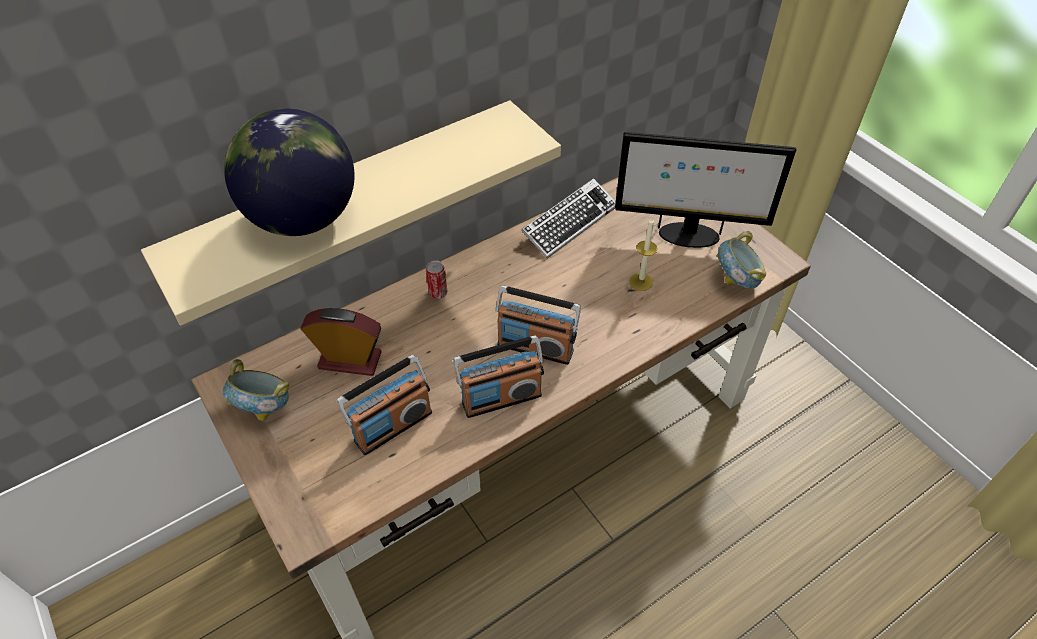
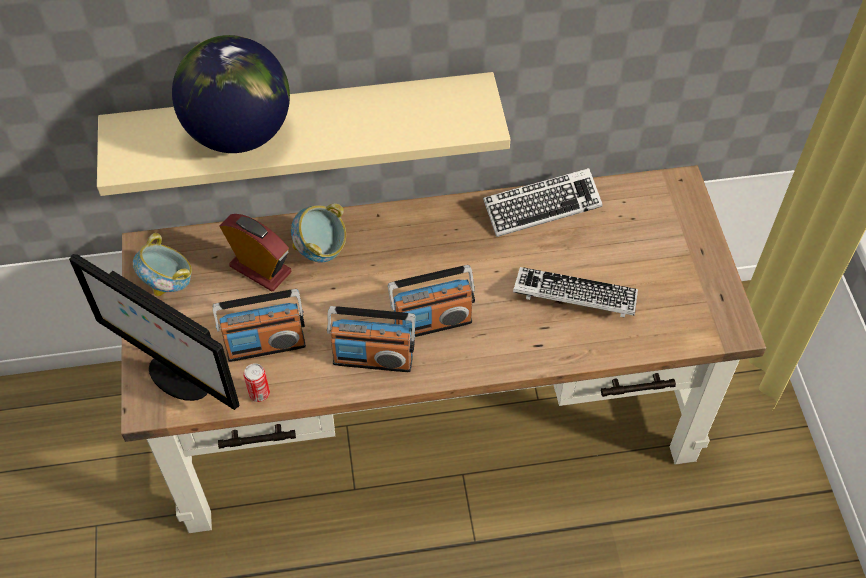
camera: 25 degrees right, 5 degrees up
can [426,260,447,299] -> can moved to [243,363,270,402]
radio [496,286,581,365] -> radio turned 60 degrees counterclockwise [388,265,475,337]
monitor [615,132,796,248] -> monitor moved to [69,254,240,410]
candle [629,218,657,291] -> keyboard [513,267,638,318]
bowl [717,231,766,289] -> bowl moved to [291,204,346,262]

